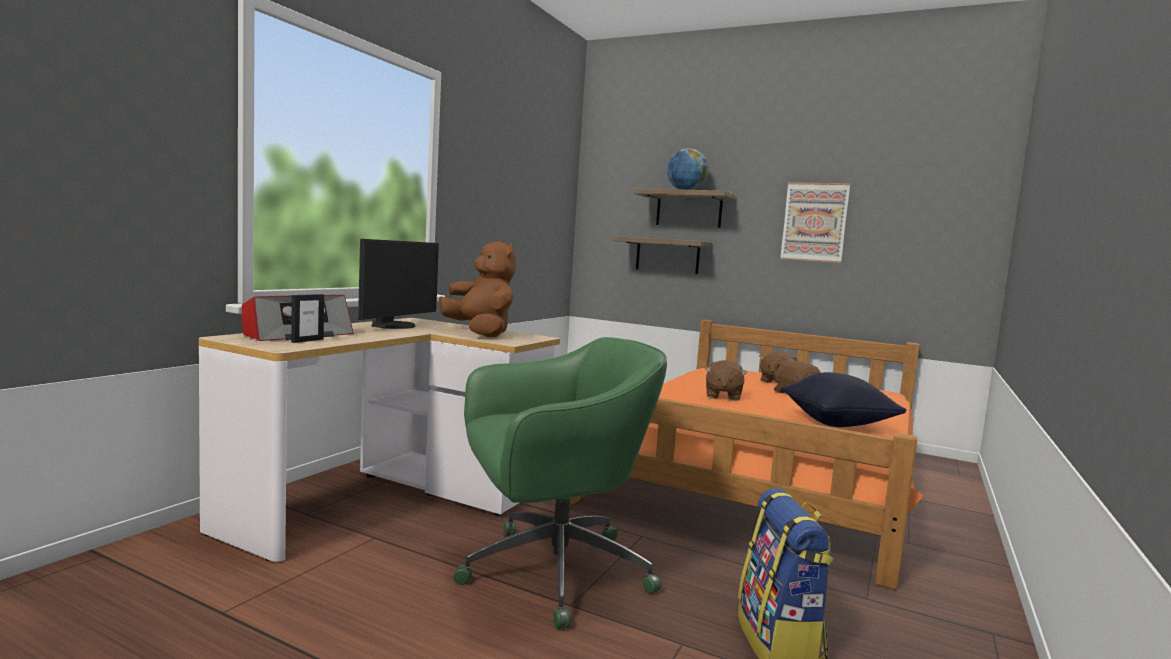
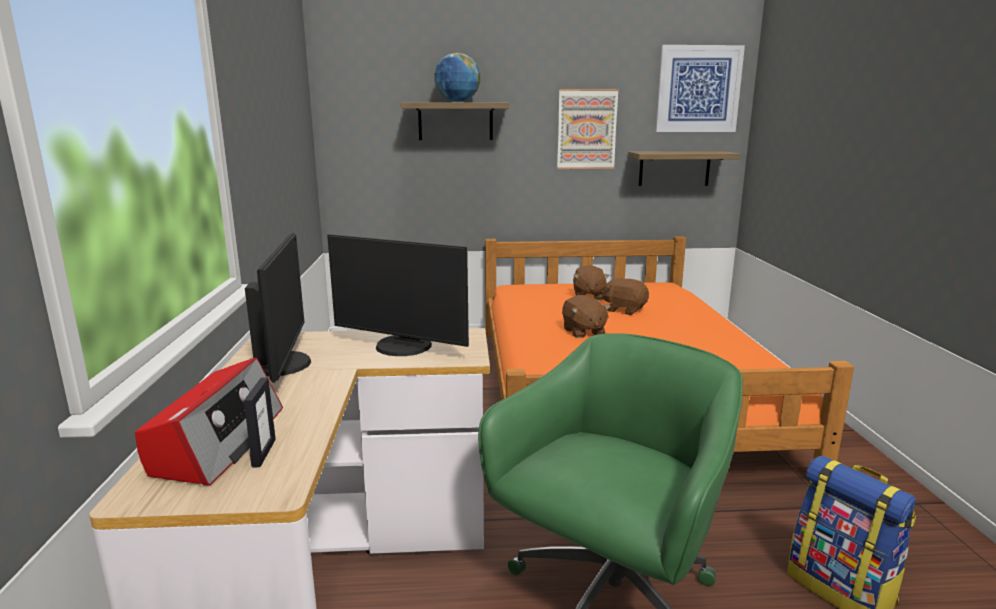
camera: 30 degrees left, 10 degrees up
brown plush toy [439,240,516,337] -> monitor [327,234,469,356]
shelf [613,236,713,274] -> shelf moved to [628,151,741,186]
black pillow [781,372,906,427] -> none
none -> picture [655,45,745,132]

